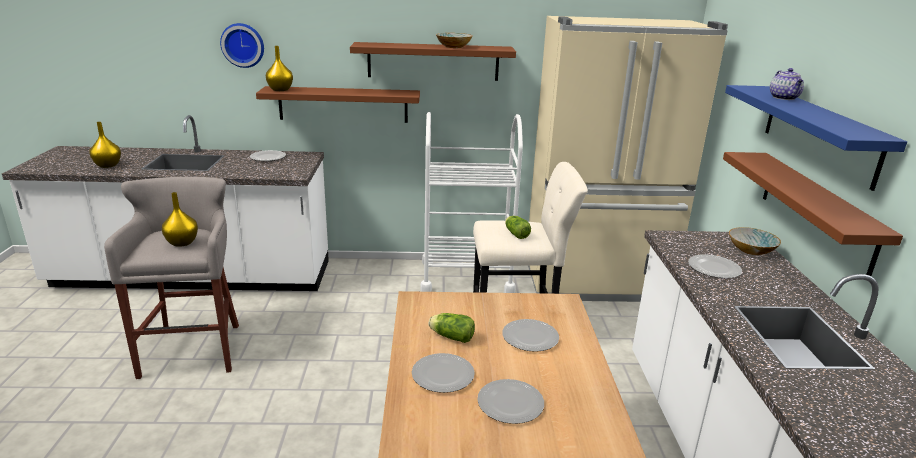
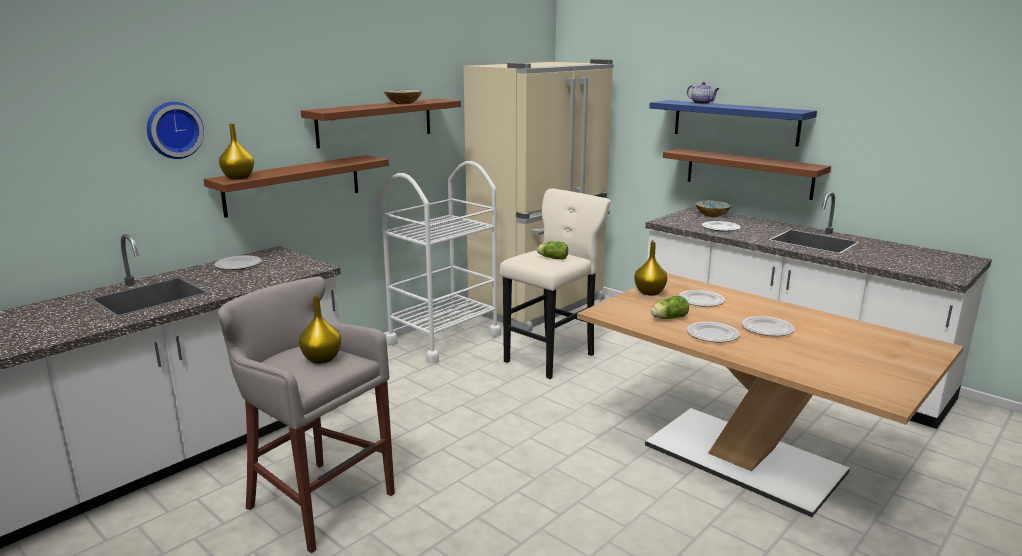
camera: 45 degrees left, 5 degrees down
yellow vase [89,122,121,168] -> yellow vase moved to [634,242,667,296]

